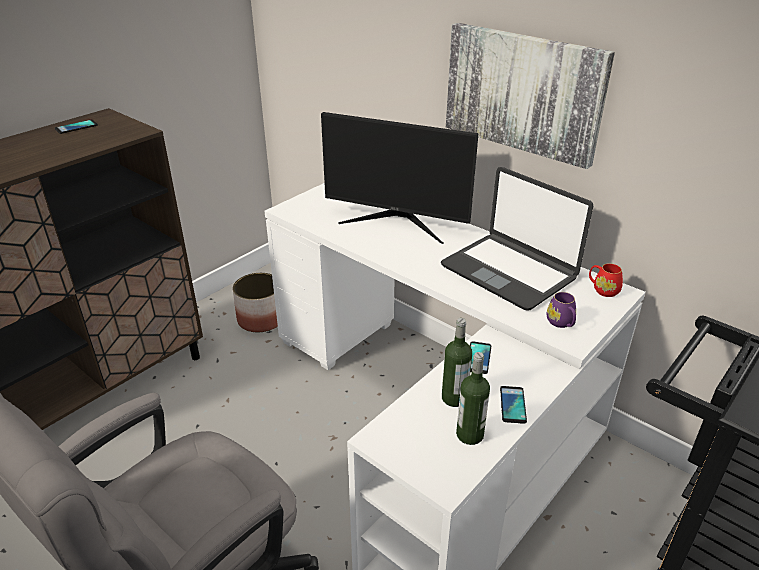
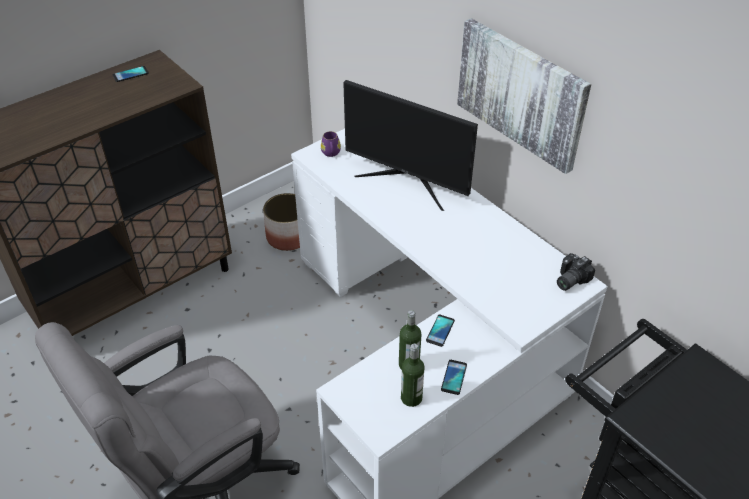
camera: 10 degrees right, 10 degrees up
laptop [441,167,593,311] -> none
purple mug [547,292,576,328] -> purple mug moved to [321,131,341,157]
red mug [589,263,623,297] -> camera [557,253,595,291]

